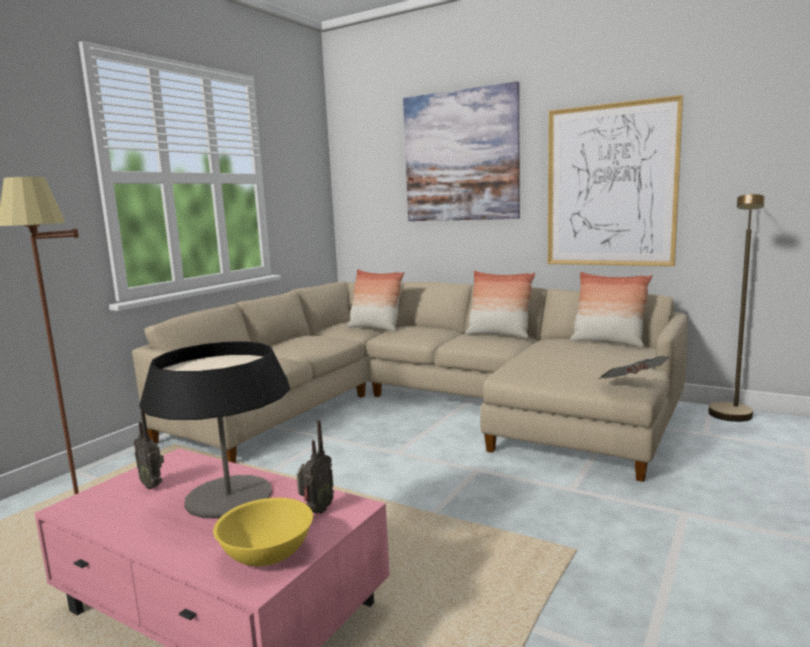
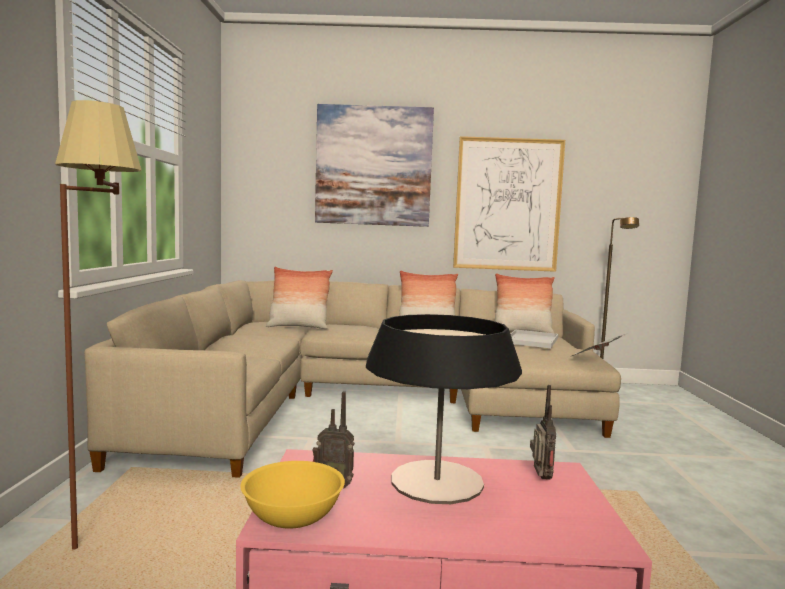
camera: 30 degrees left, 5 degrees down
yellow bowl [213,498,313,566] -> yellow bowl moved to [240,461,345,529]
none -> white tray [511,329,558,348]

